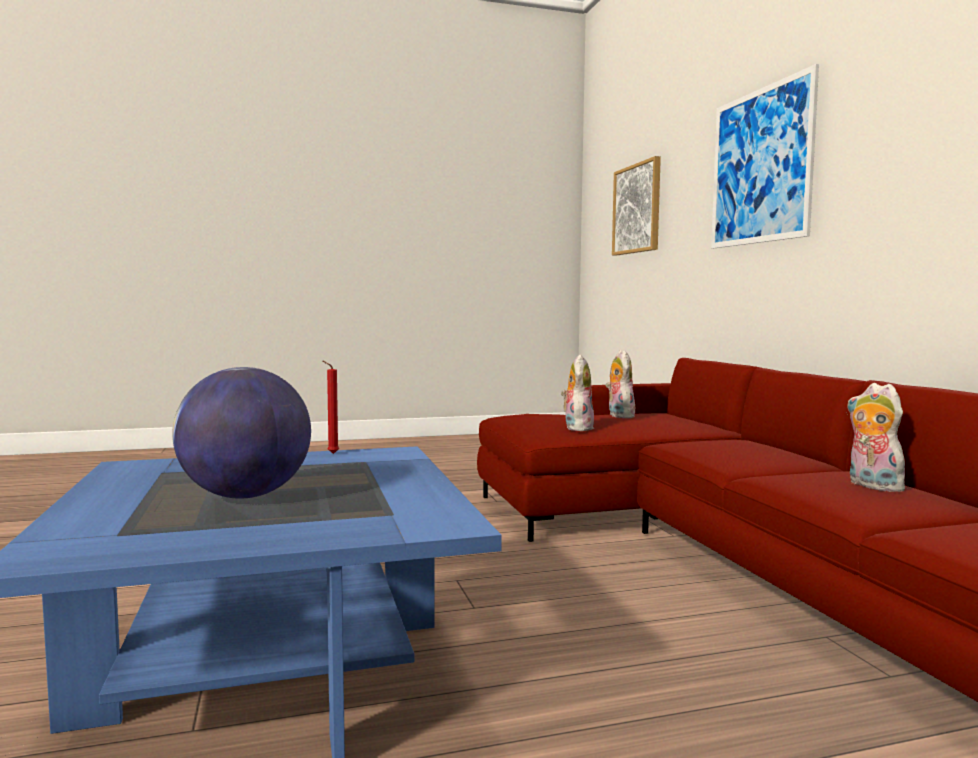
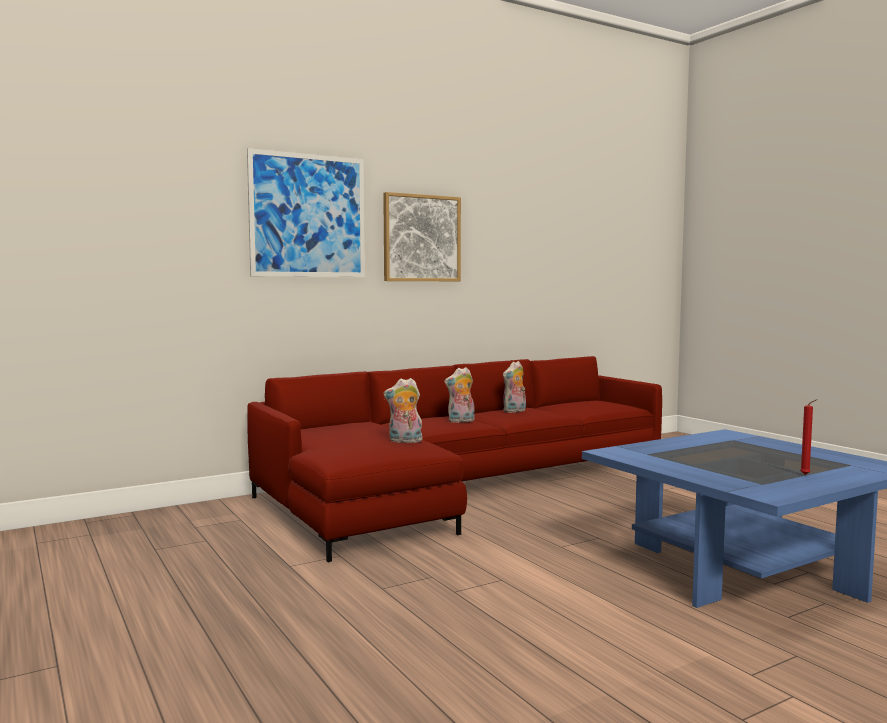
camera: 105 degrees left, 0 degrees up
globe [172,367,311,499] -> none
red candle [323,361,339,454] -> red candle moved to [800,399,818,475]
plush toy [606,350,635,419] -> plush toy moved to [444,367,475,423]
picture [612,156,661,255] -> picture moved to [383,192,461,281]

